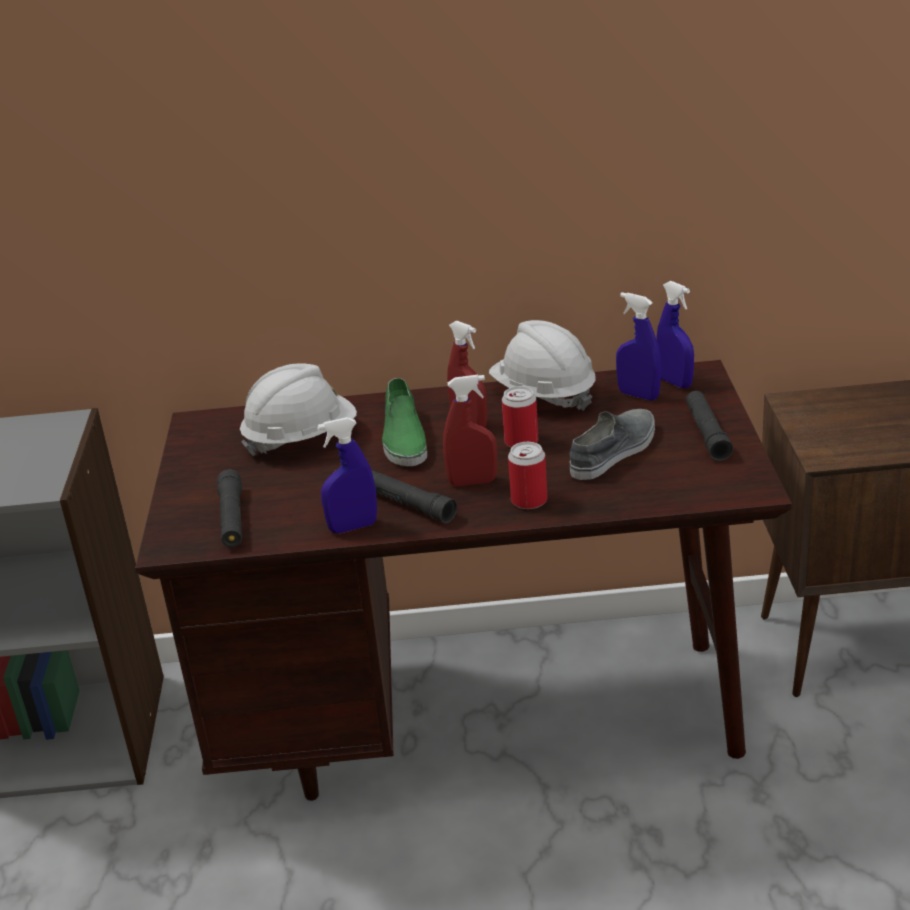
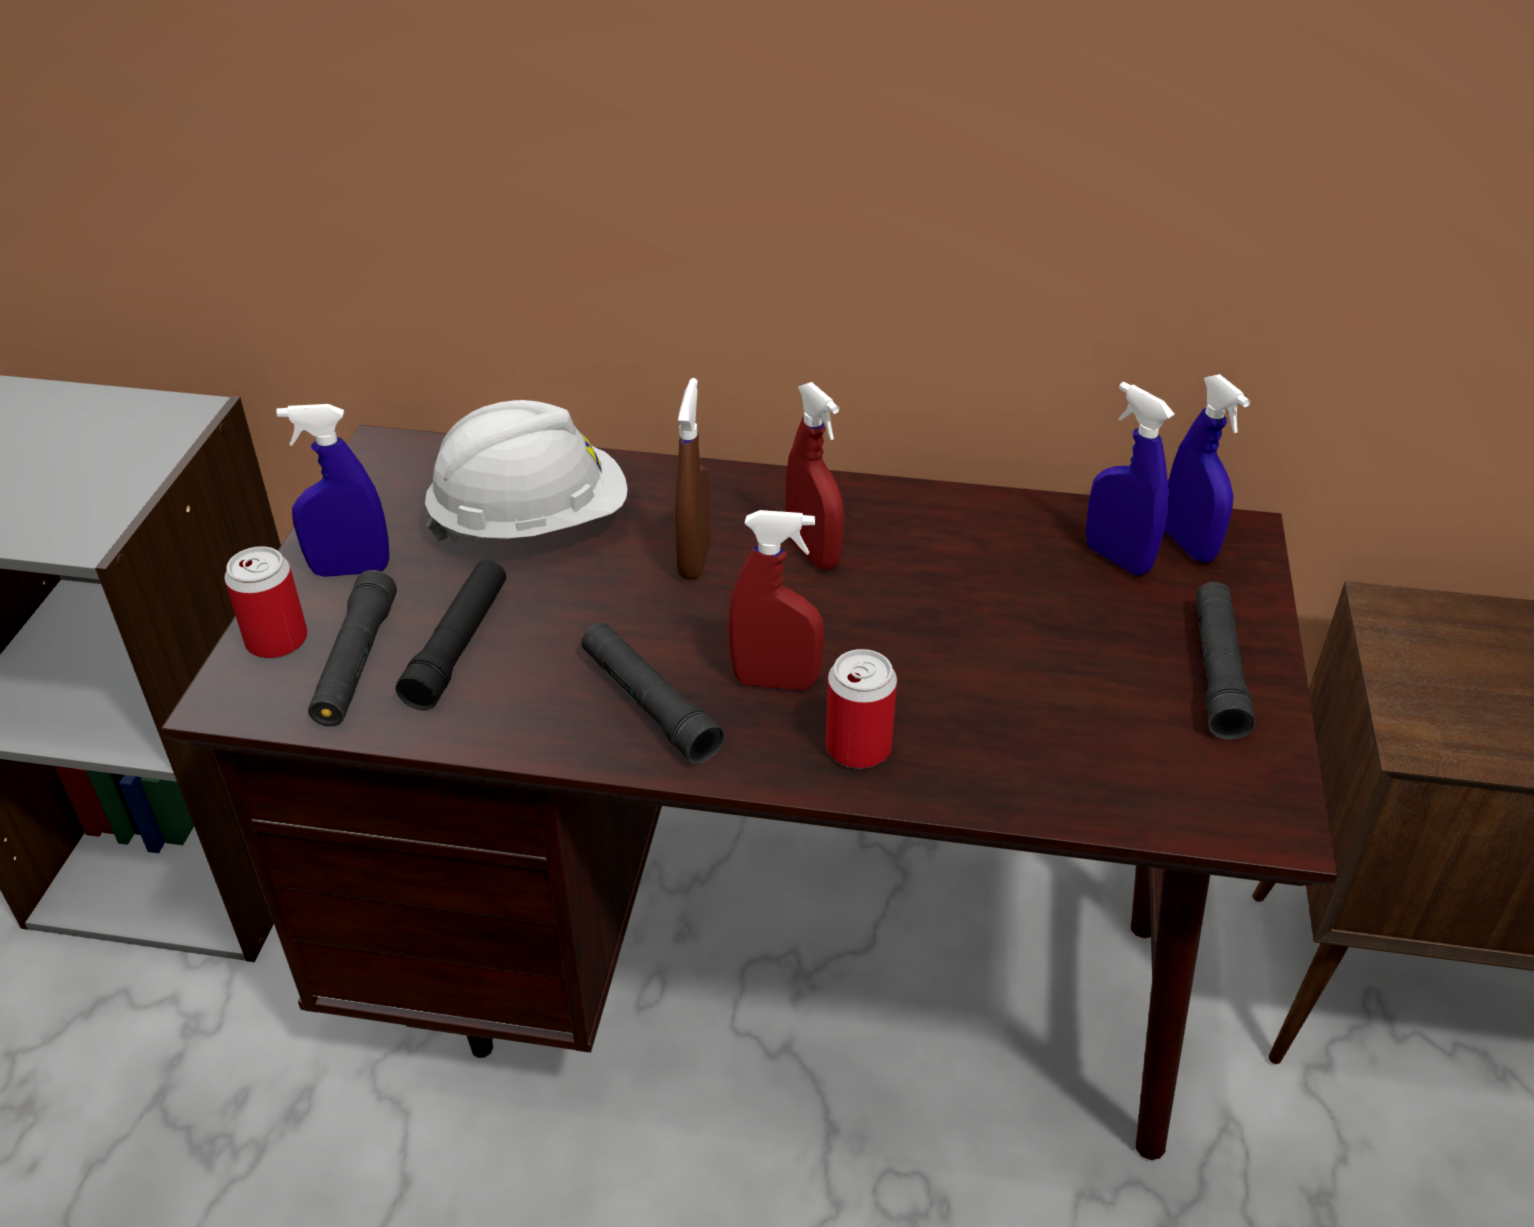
camera: 10 degrees right, 10 degrees up
blue spray bottle [317,417,377,533] -> blue spray bottle moved to [277,404,389,577]
green shoe [382,378,427,466] -> brown spray bottle [675,378,711,580]
white hard hat [489,320,595,411] -> none
can [502,386,538,448] -> can moved to [224,546,308,659]
grey shoe [569,409,655,480] -> none
none -> black flashlight [395,560,506,710]

